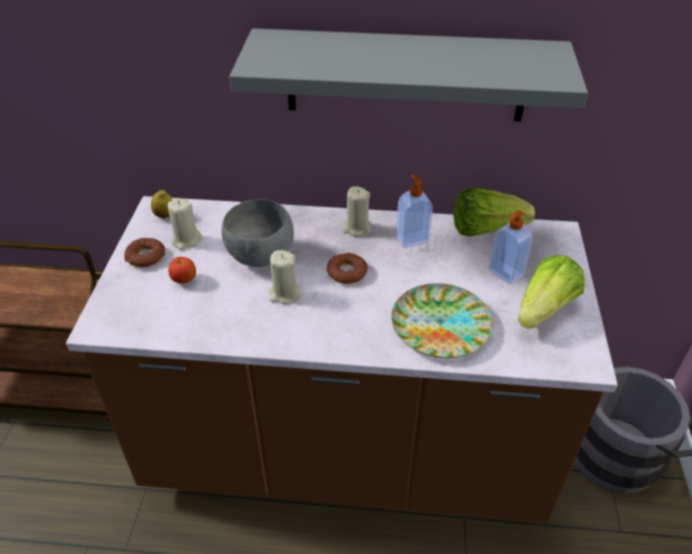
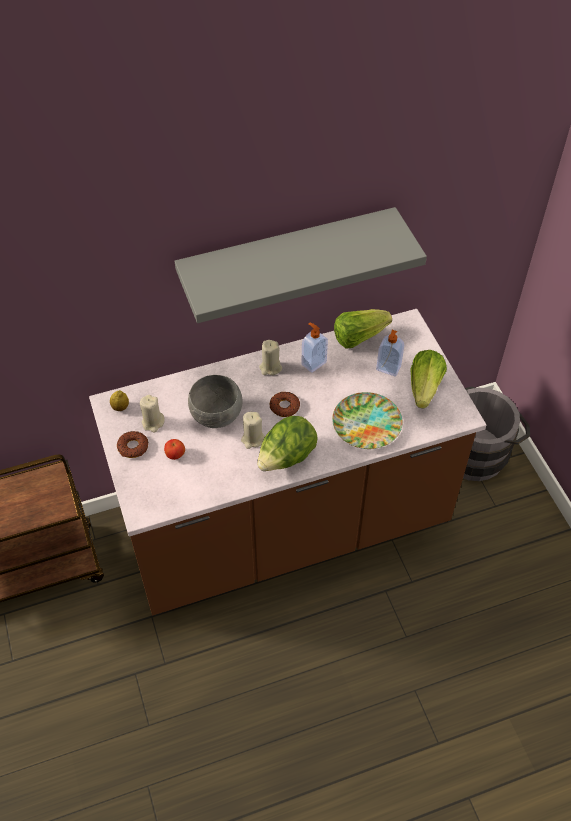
camera: 25 degrees left, 10 degrees up
none -> lettuce [257,416,318,471]

